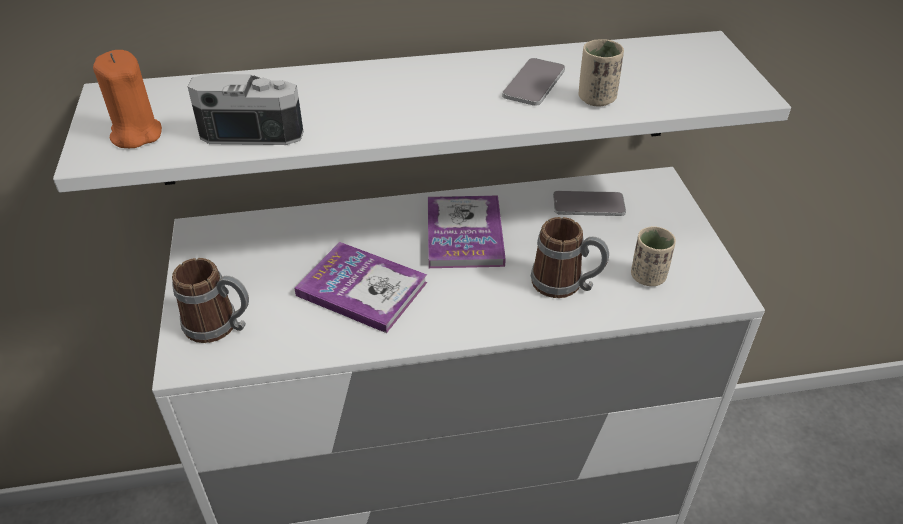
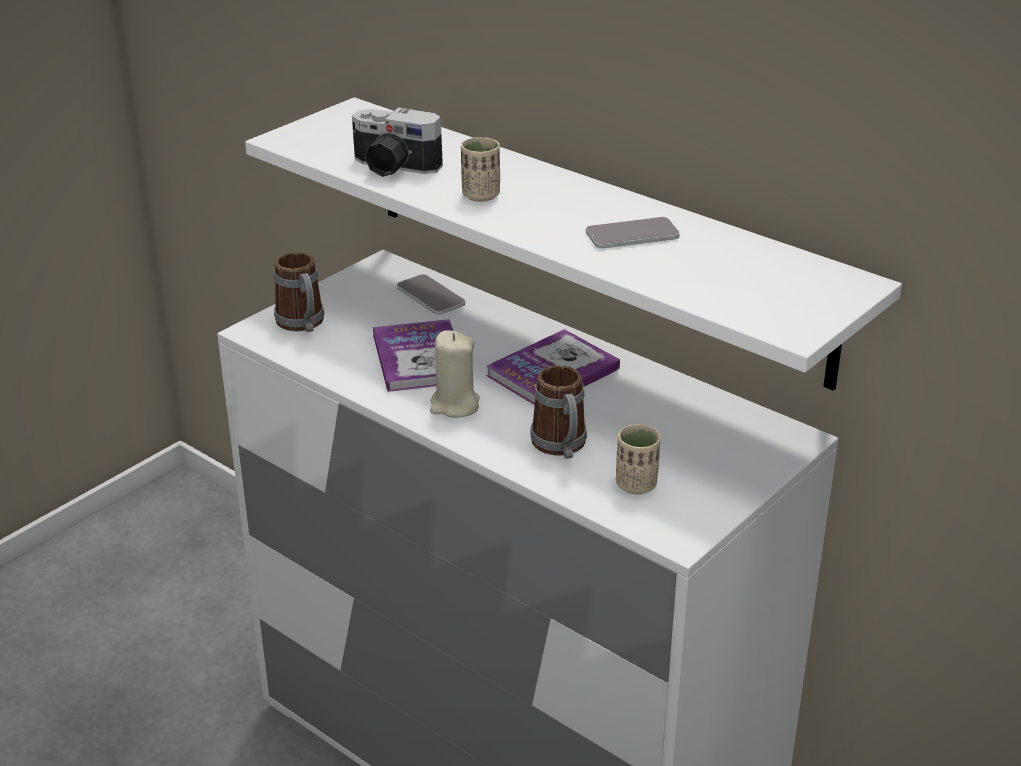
camera: 50 degrees right, 10 degrees down
orange candle [93,50,162,148] -> none
camera [187,74,303,145] -> camera turned 150 degrees clockwise [352,108,443,177]
phone [553,191,626,216] -> phone moved to [397,274,465,315]
beige cup [578,39,624,106] -> beige cup moved to [461,137,500,202]
none -> beige candle [430,330,480,418]

